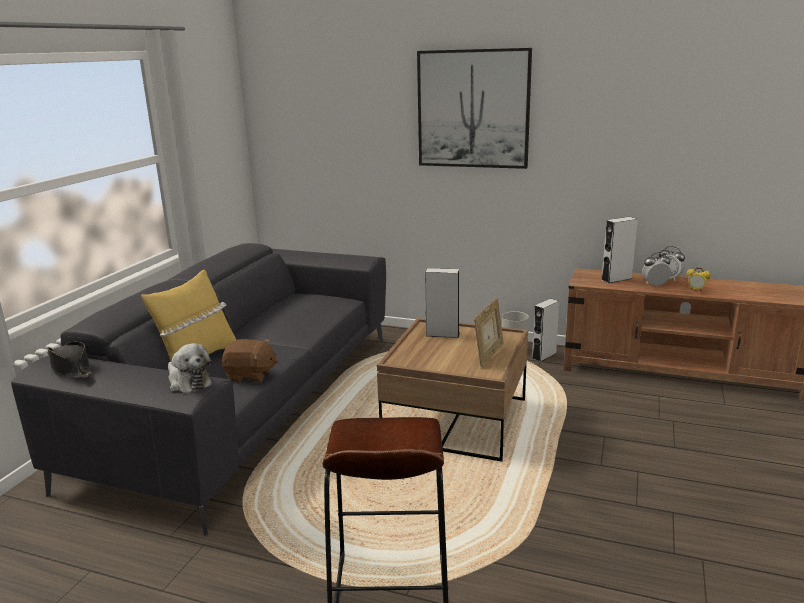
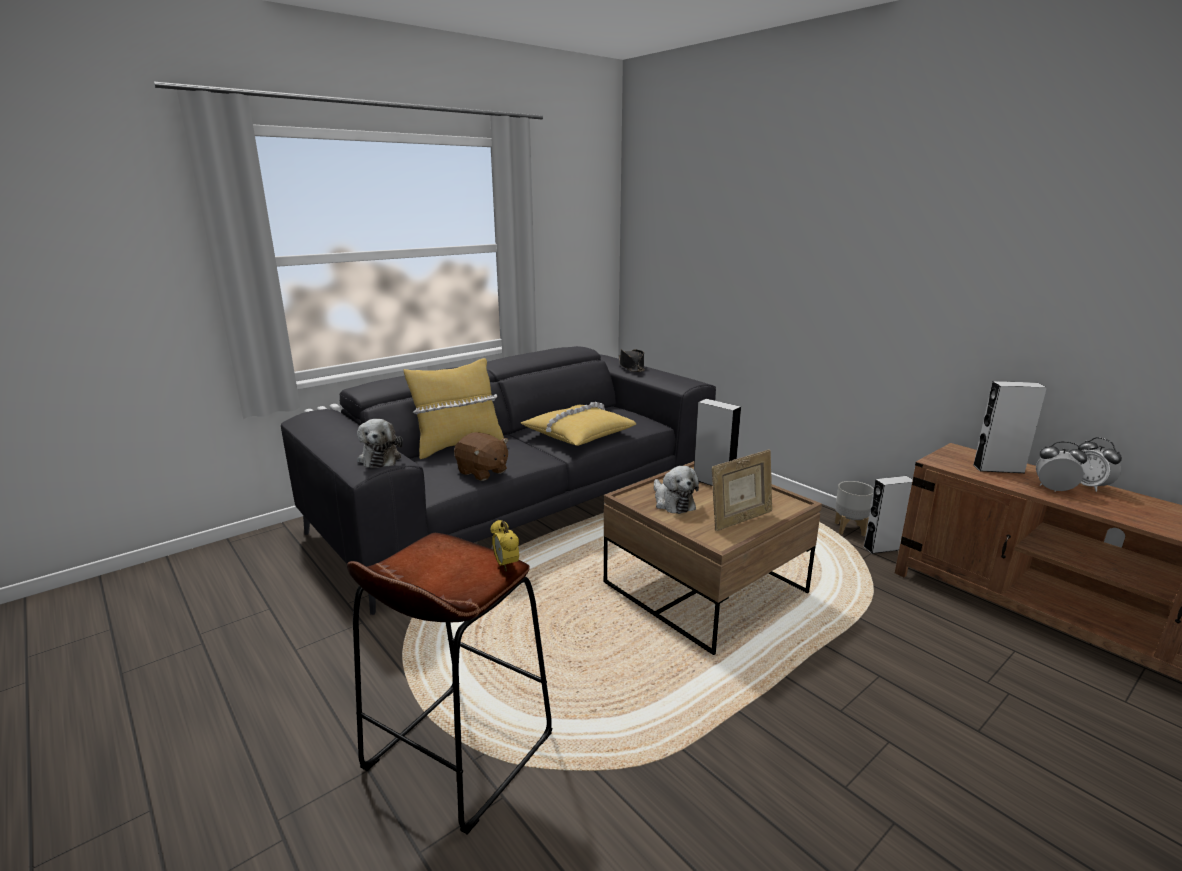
camera: 30 degrees right, 0 degrees up
black hat [47,341,91,378] -> black hat moved to [619,349,645,372]
picture [417,48,532,169] -> none
alarm clock [686,267,711,291] -> alarm clock moved to [491,520,519,571]
none -> yellow pillow [521,402,636,446]
none -> plush toy [654,466,699,514]

